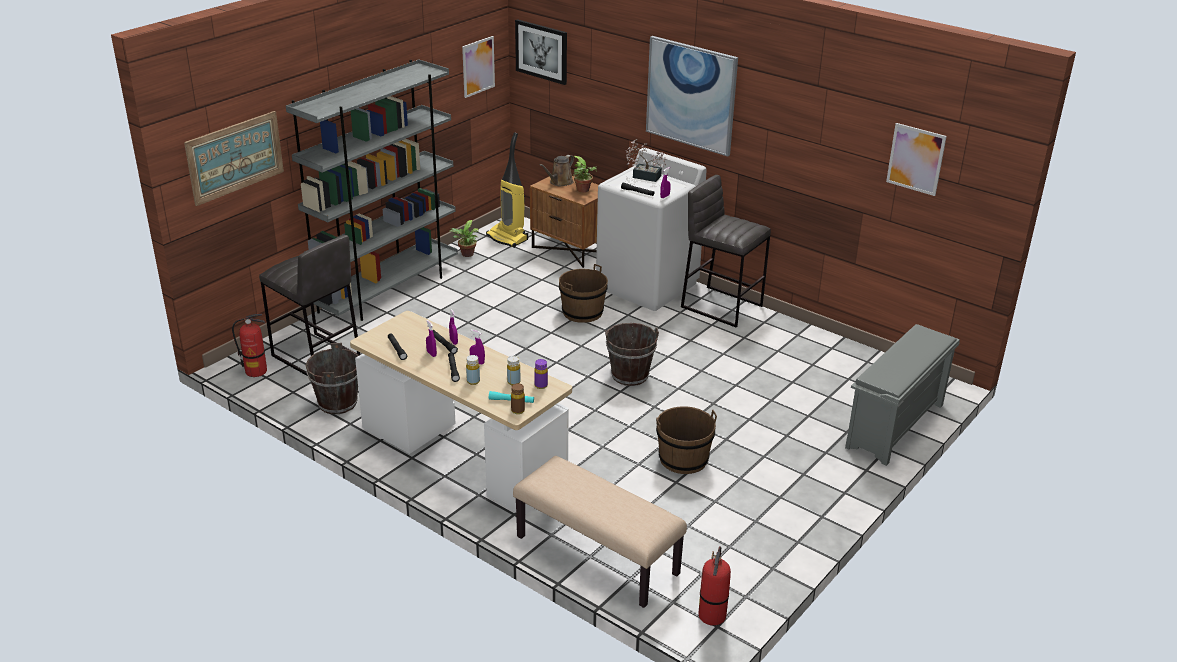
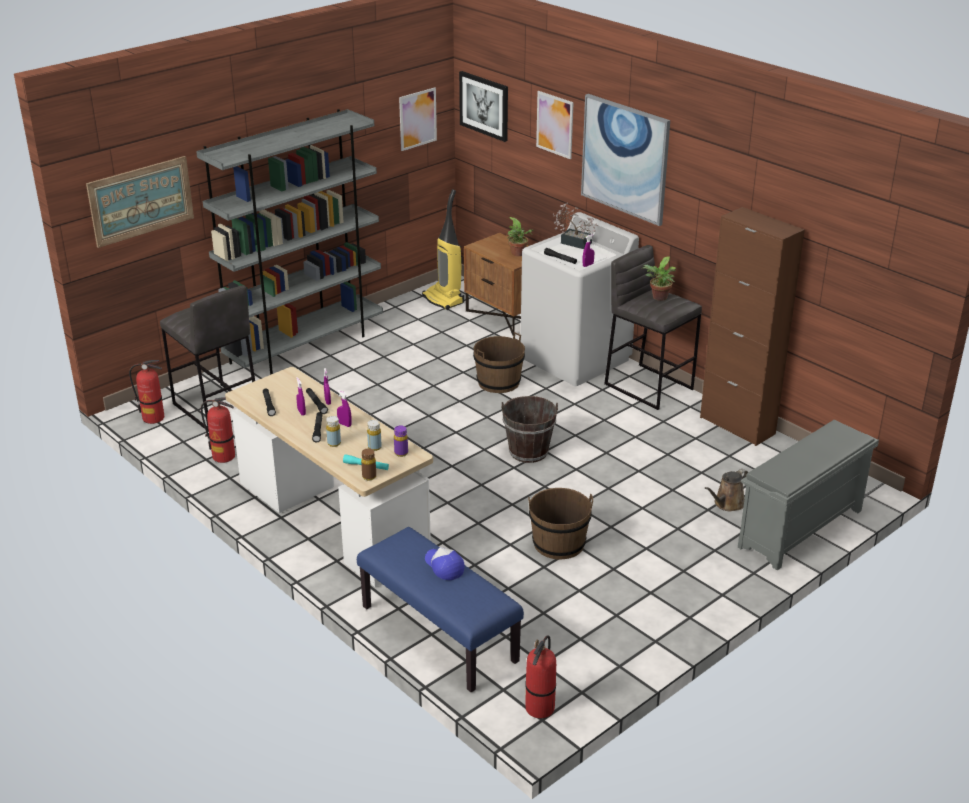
camera: 10 degrees right, 0 degrees up
brown bucket [306,343,359,414] -> fire extinguisher [201,397,235,463]
potted plant [449,220,479,257] -> potted plant moved to [643,256,677,301]
beige bench [513,456,687,608] -> blue bench [357,527,524,692]
brown watering can [539,155,574,186] -> brown watering can moved to [705,469,748,512]
picture [886,123,947,196] -> picture moved to [536,91,574,159]
none -> cap [425,547,465,580]
none -> brown cabinet [700,207,805,446]

